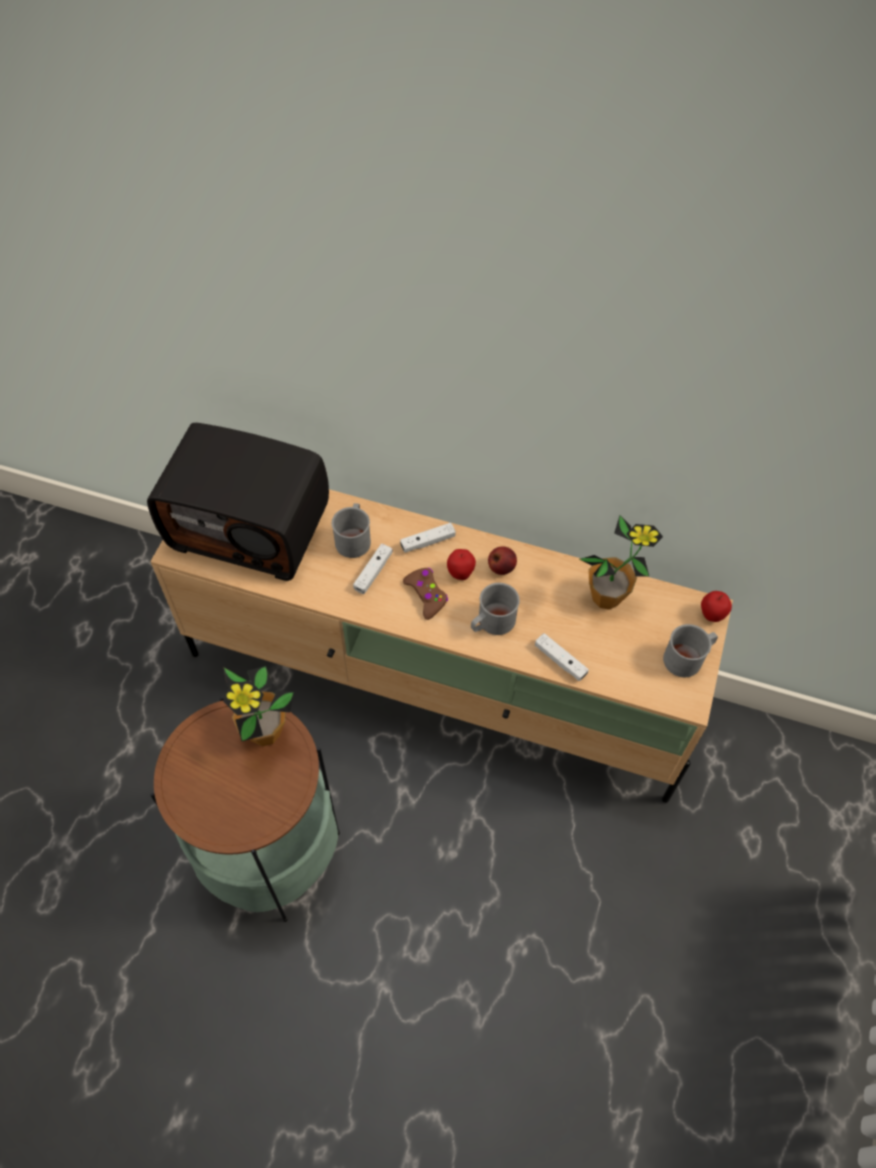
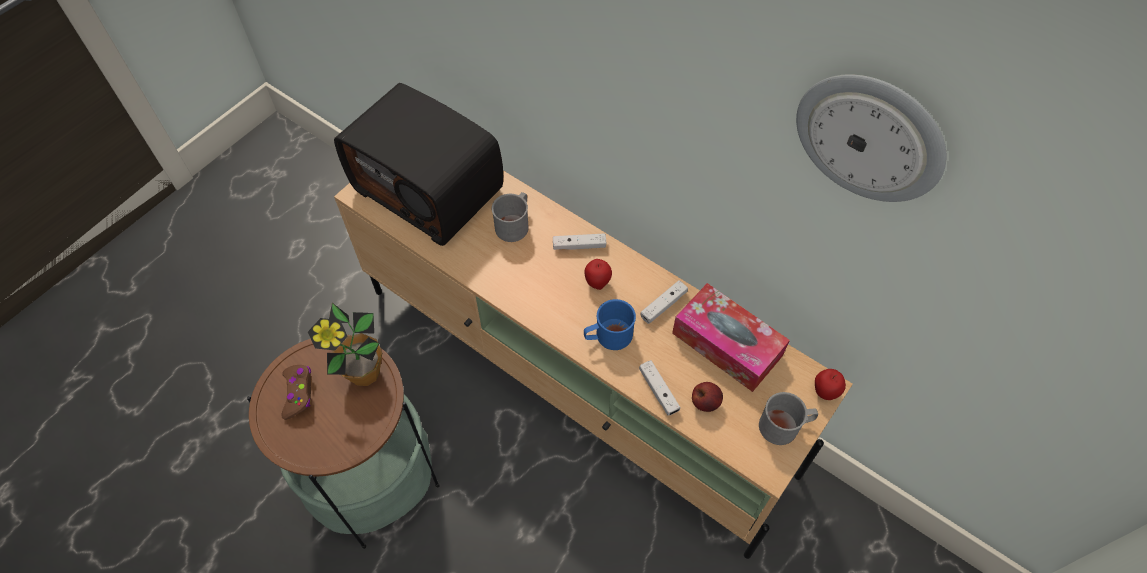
camera: 20 degrees right, 0 degrees up
white game controller [353,544,393,594] -> white game controller moved to [640,280,688,324]
brown game controller [403,568,448,620] -> brown game controller moved to [281,365,311,420]
grey mug [471,583,520,635] -> blue mug [584,299,636,350]
apple [488,546,517,575] -> apple moved to [692,382,723,412]
potted plant [579,515,663,610] -> tissue box [672,283,790,392]
none -> wall clock [796,74,947,202]

